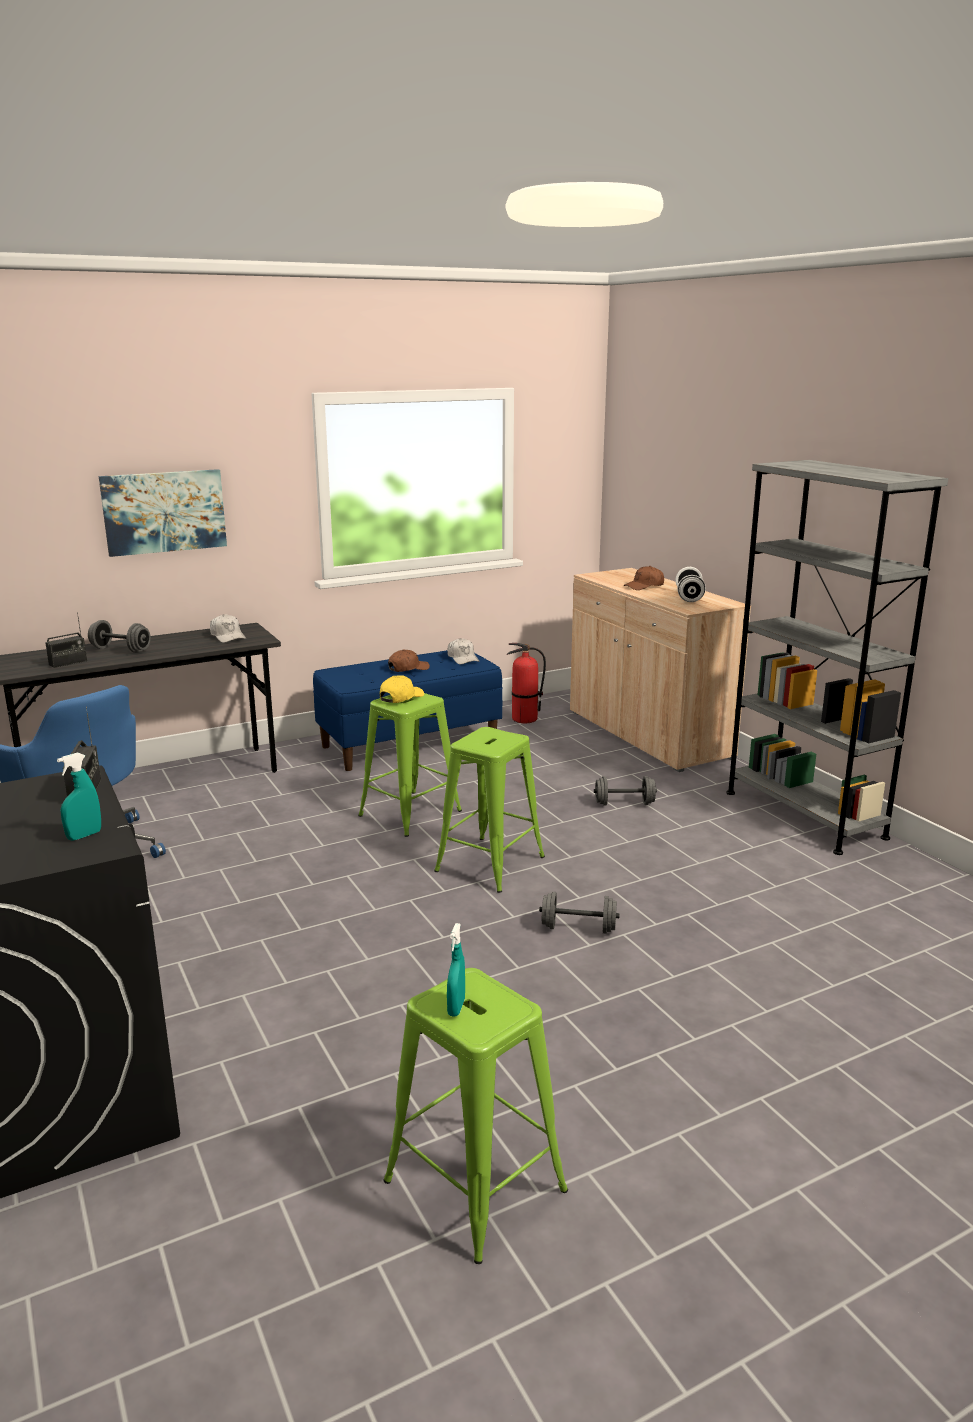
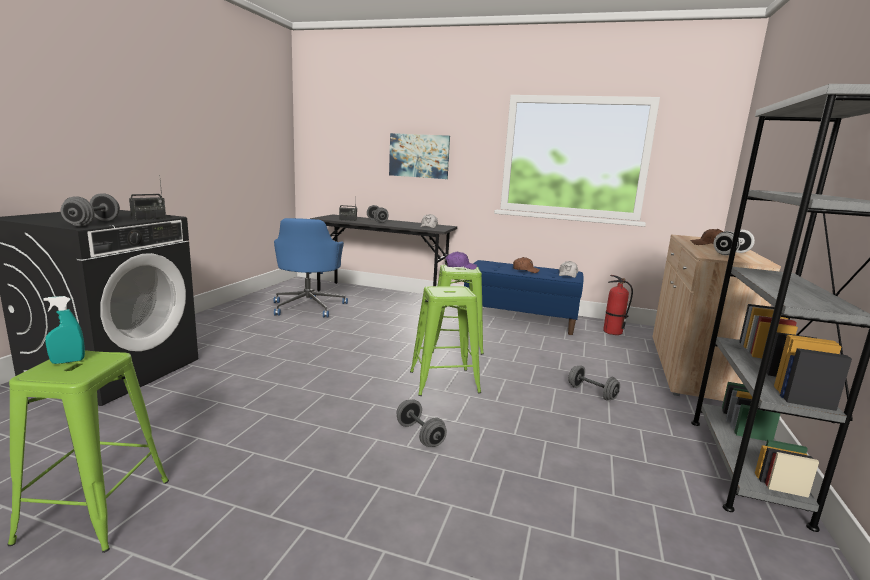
camera: 45 degrees right, 5 degrees down
turquoise spray bottle [57,752,101,841] -> grey dumbbell [61,193,120,227]
yellow cap [380,675,424,703] -> purple cap [445,251,477,269]

